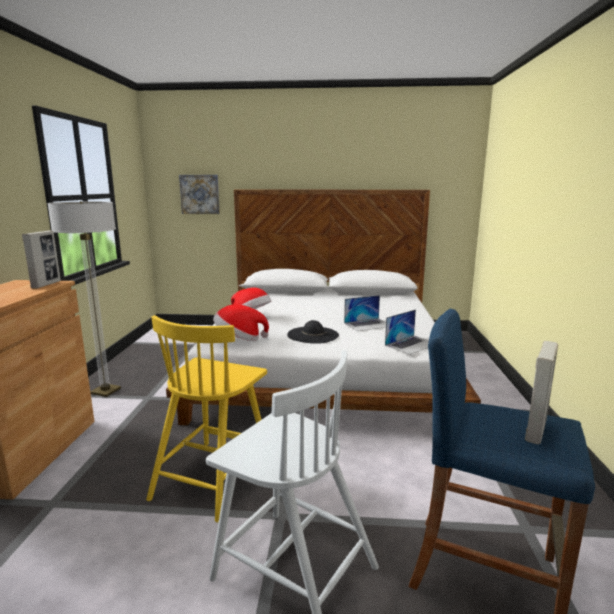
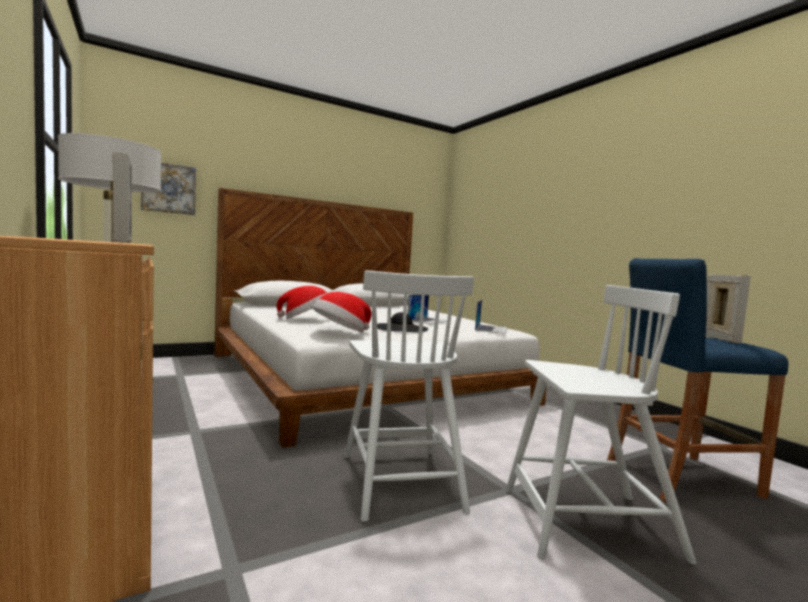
camera: 35 degrees left, 10 degrees down
yellow chair [146,315,267,522] -> white chair [344,270,474,522]

